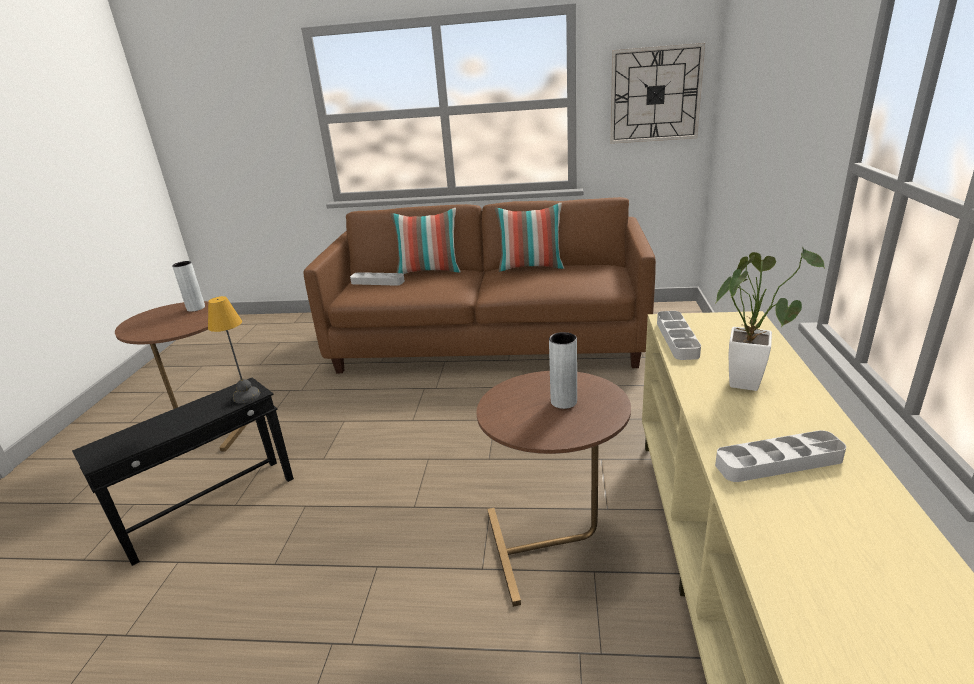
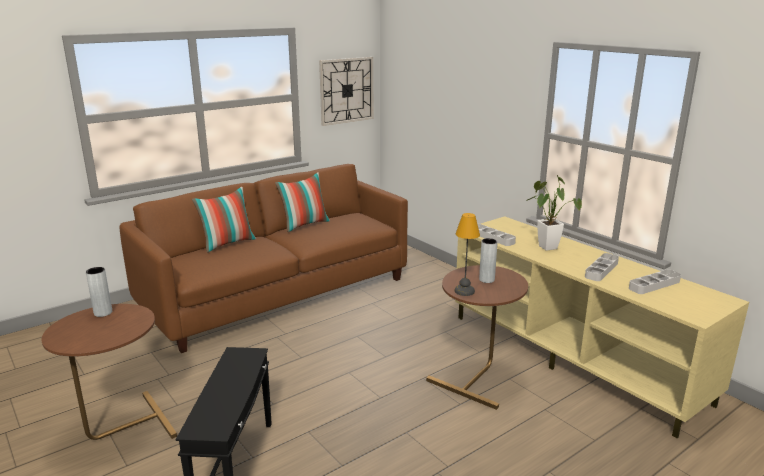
camera: 45 degrees left, 5 degrees down
table lamp [208,296,260,403] -> table lamp moved to [455,213,480,296]
grey tray [350,272,405,286] -> grey tray moved to [629,270,681,294]

